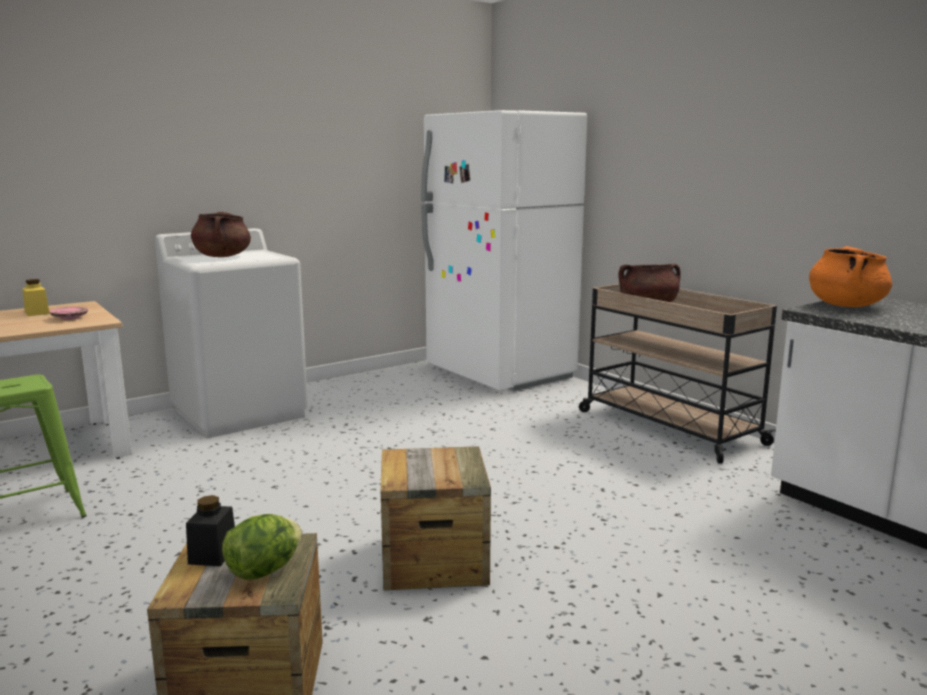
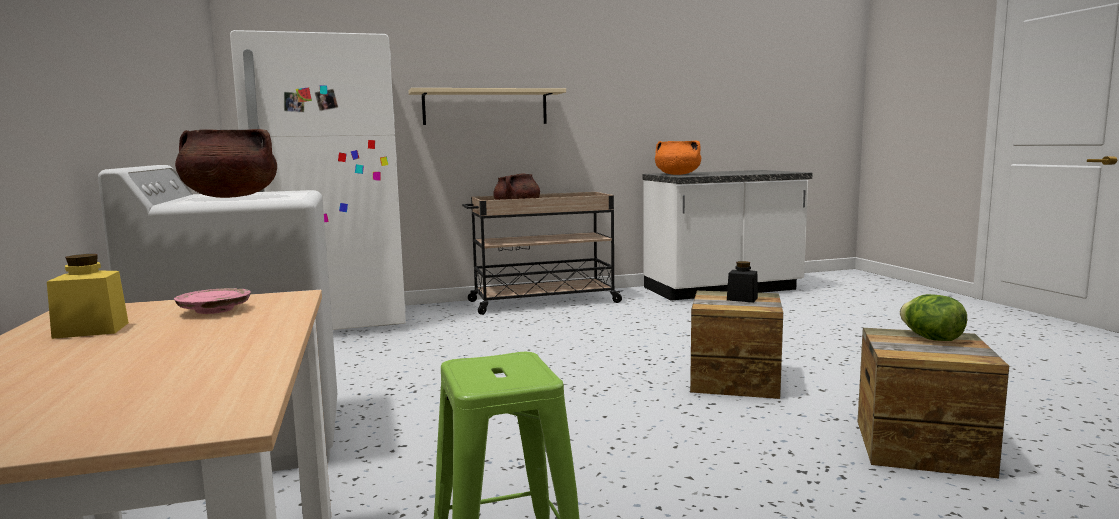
camera: 70 degrees left, 5 degrees down
black jar [186,495,235,566] -> black jar moved to [727,261,758,303]
none -> beige shelf [409,88,566,125]

